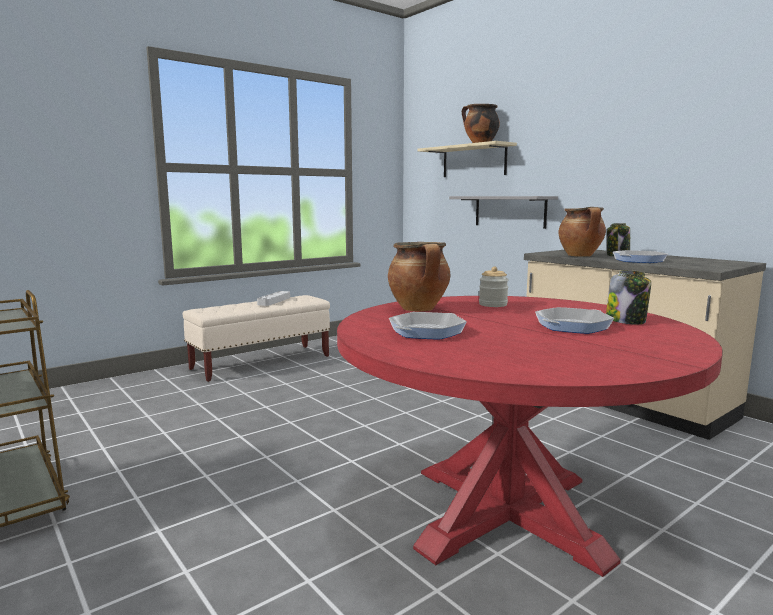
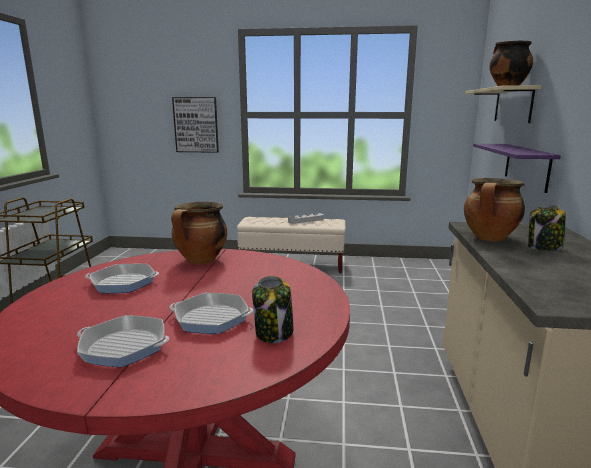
camera: 45 degrees right, 5 degrees up
grey shelf [449,196,558,229] -> purple shelf [473,144,561,193]
jar [479,266,509,307] -> none
frying pan [613,250,668,263] -> frying pan moved to [77,315,169,367]
none -> picture [172,97,219,153]

